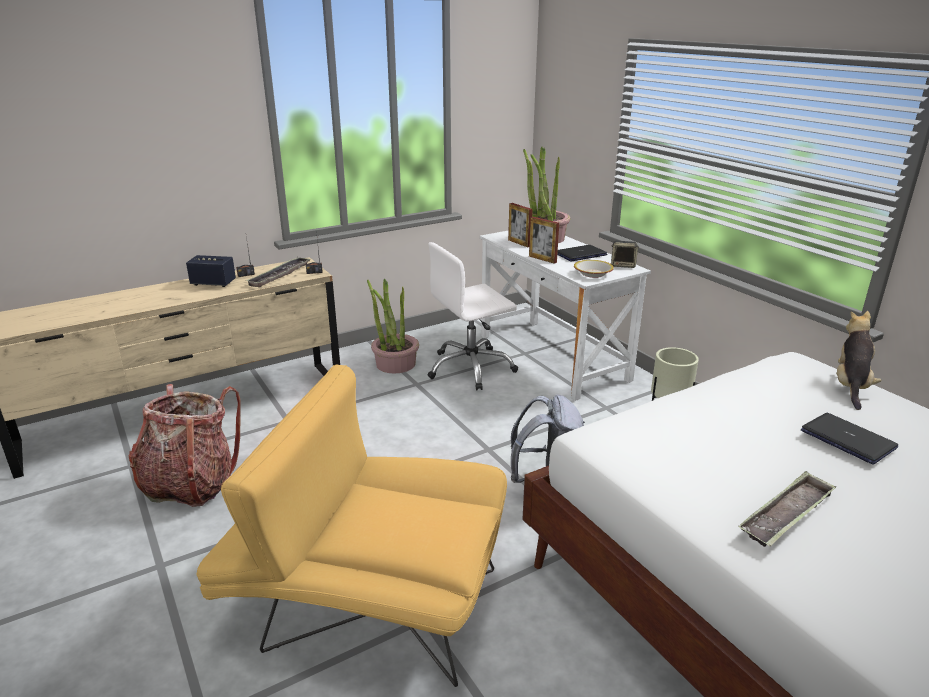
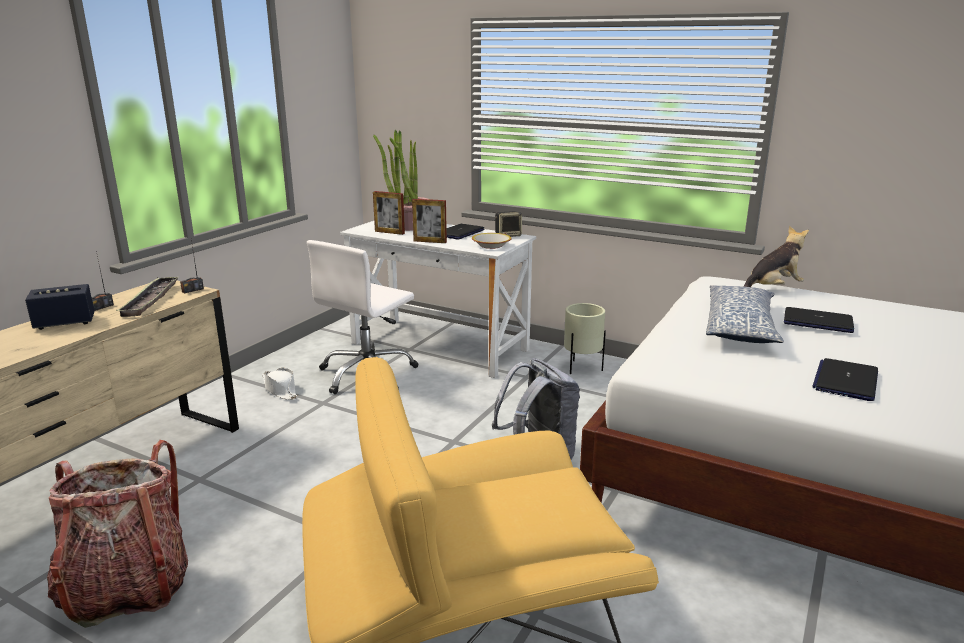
camera: 30 degrees left, 5 degrees down
potted plant [367,279,419,374] -> white hat [262,368,298,400]
tray [738,471,836,547] -> laptop [812,358,878,401]
plush toy [836,311,881,410] -> plush toy turned 75 degrees clockwise [743,226,809,287]
none -> pillow [706,285,784,343]

